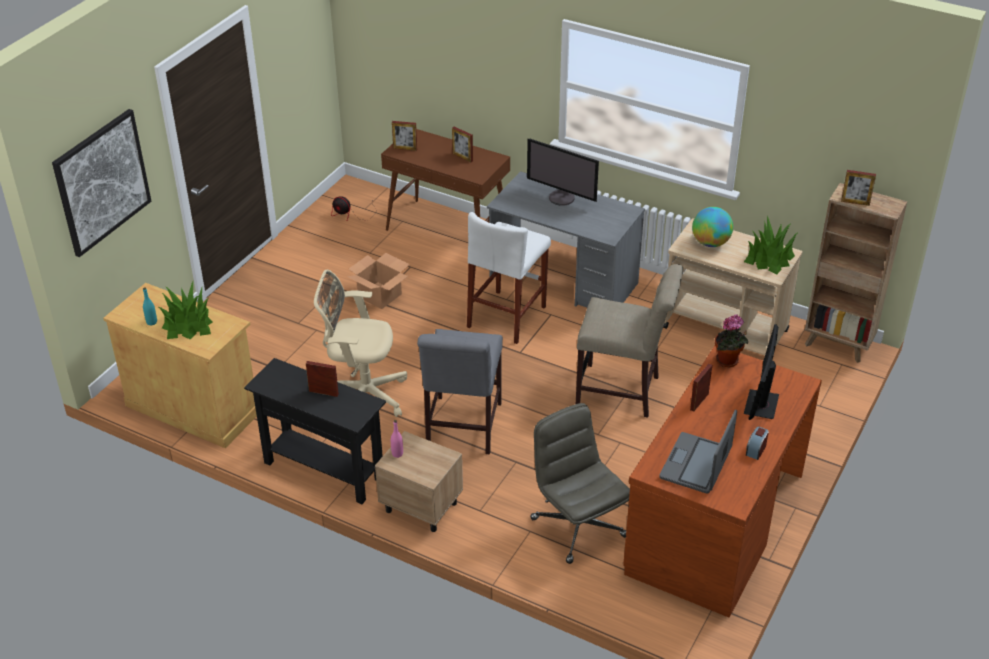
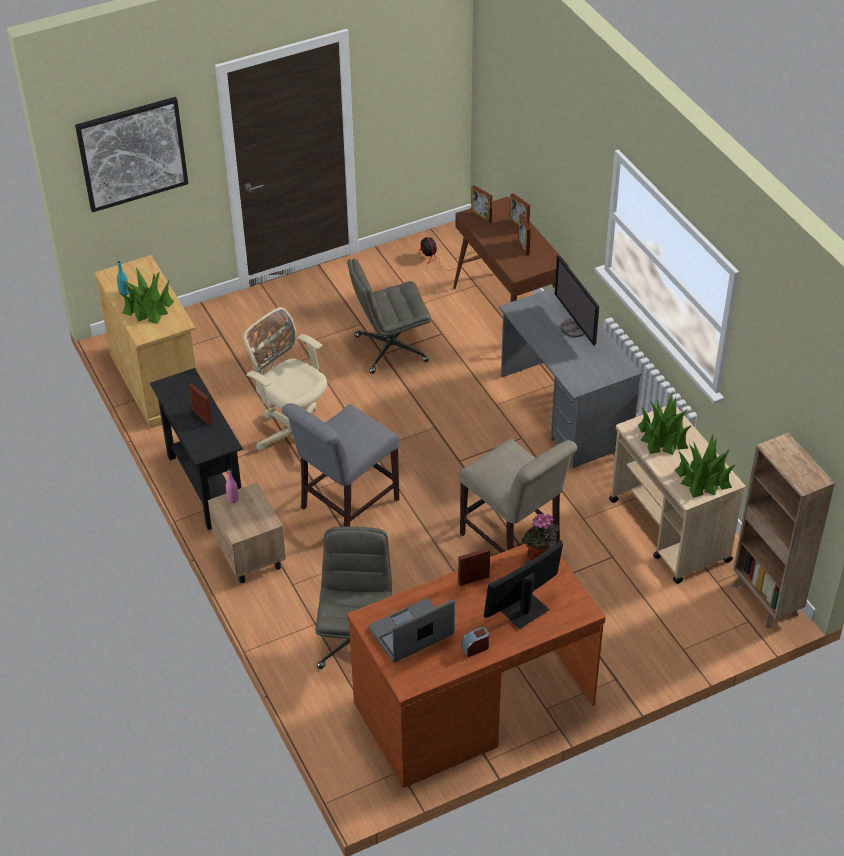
camera: 35 degrees right, 5 degrees up
cardboard box [347,253,410,309] -> grey office chair [347,259,431,374]
white stool [467,212,551,344] -> none
globe [692,207,733,247] -> potted plant [638,394,692,455]
picture frame [841,170,876,206] -> picture frame moved to [510,193,530,227]

